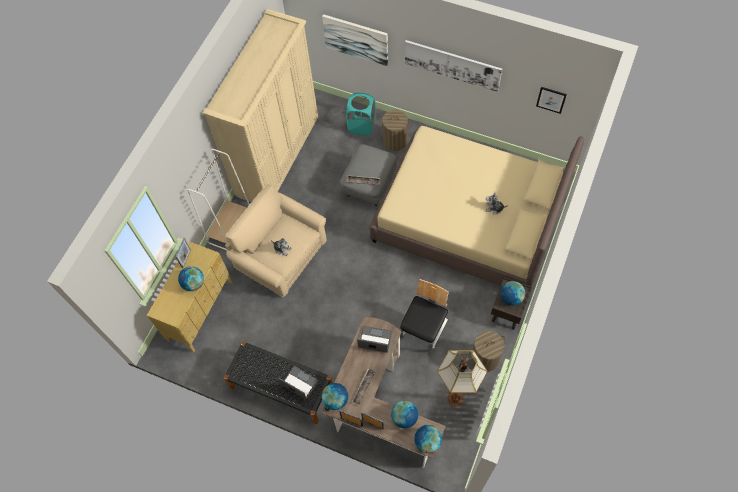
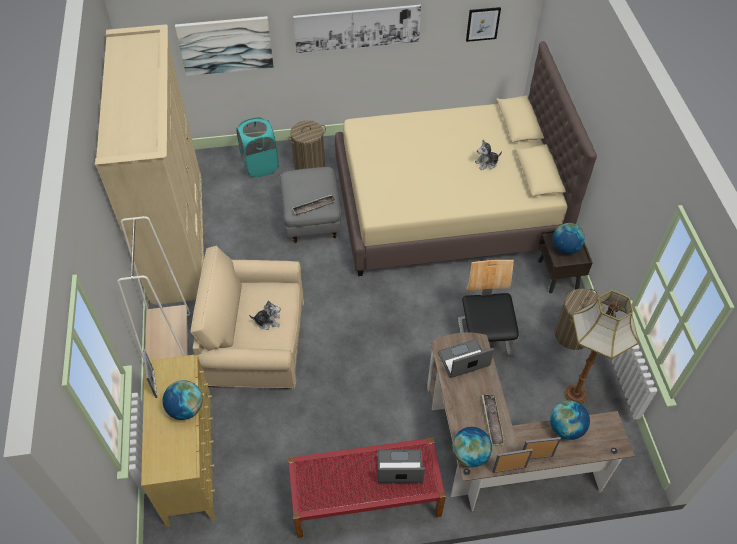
camera: 35 degrees left, 10 degrees down
black bench [223,341,333,425] -> red bench [288,437,446,538]
globe [414,425,442,453] -> none

